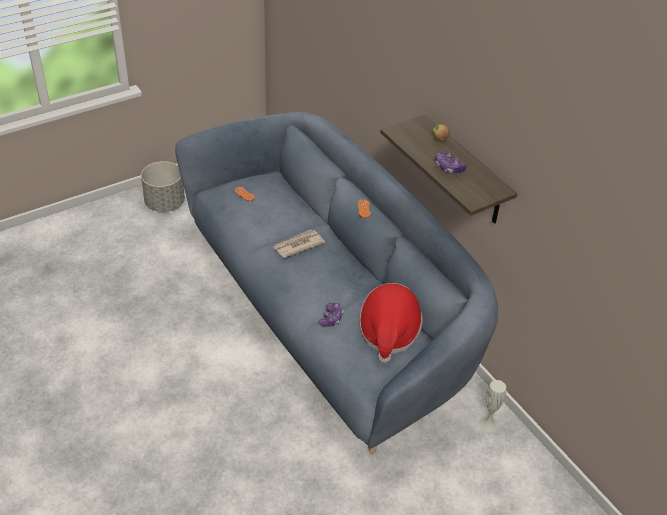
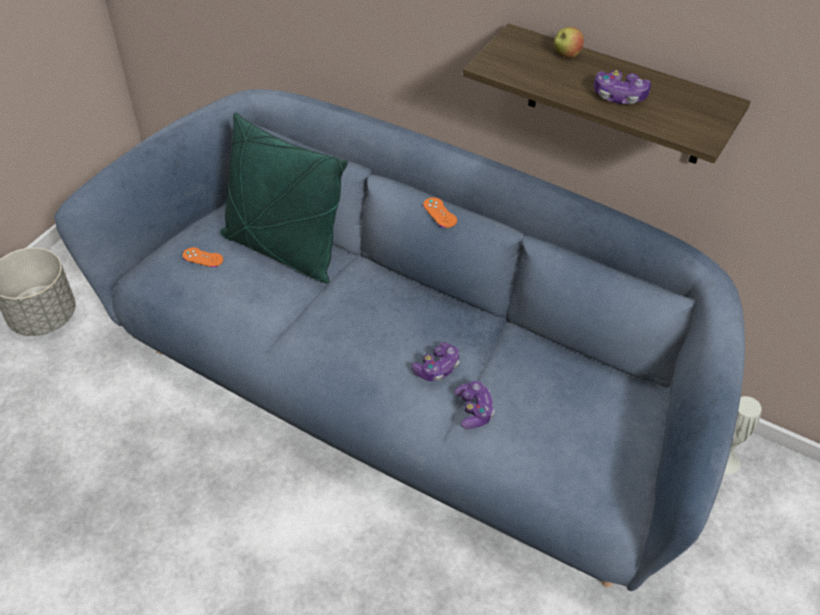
camera: 25 degrees left, 5 degrees up
newspaper [273,230,325,258] -> none
hat [359,283,423,363] -> none
none -> green pillow [220,112,348,284]
none -> game controller [411,342,459,381]

